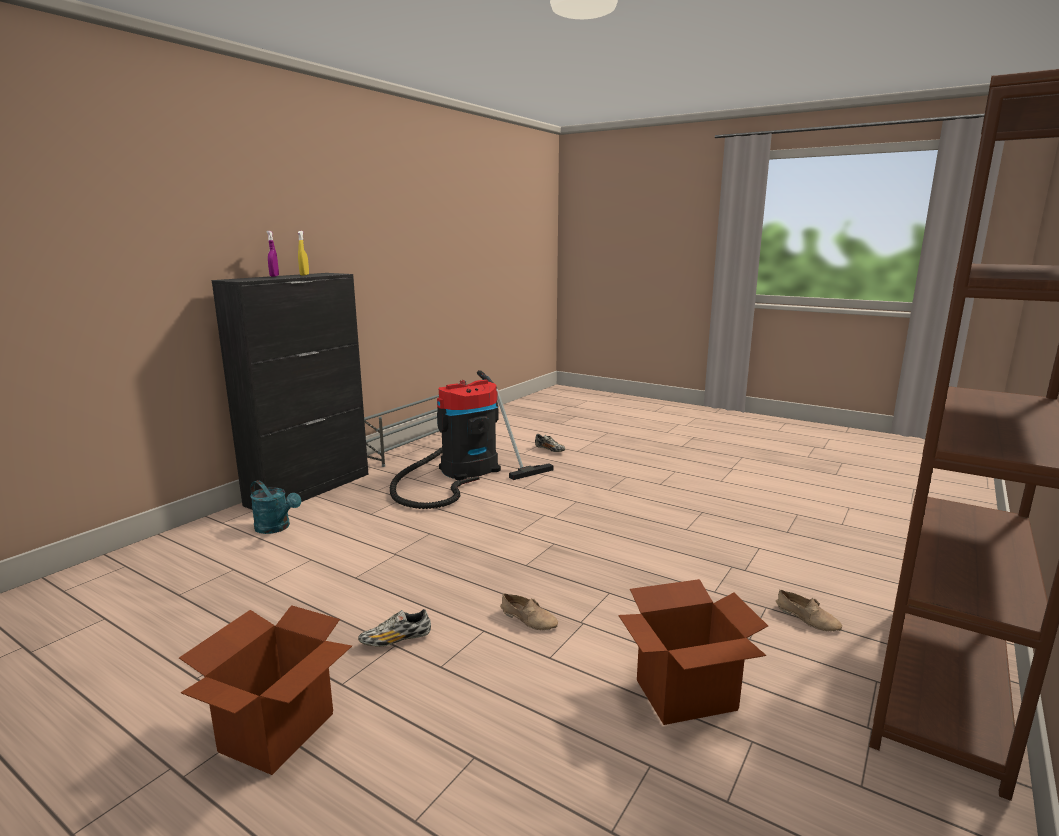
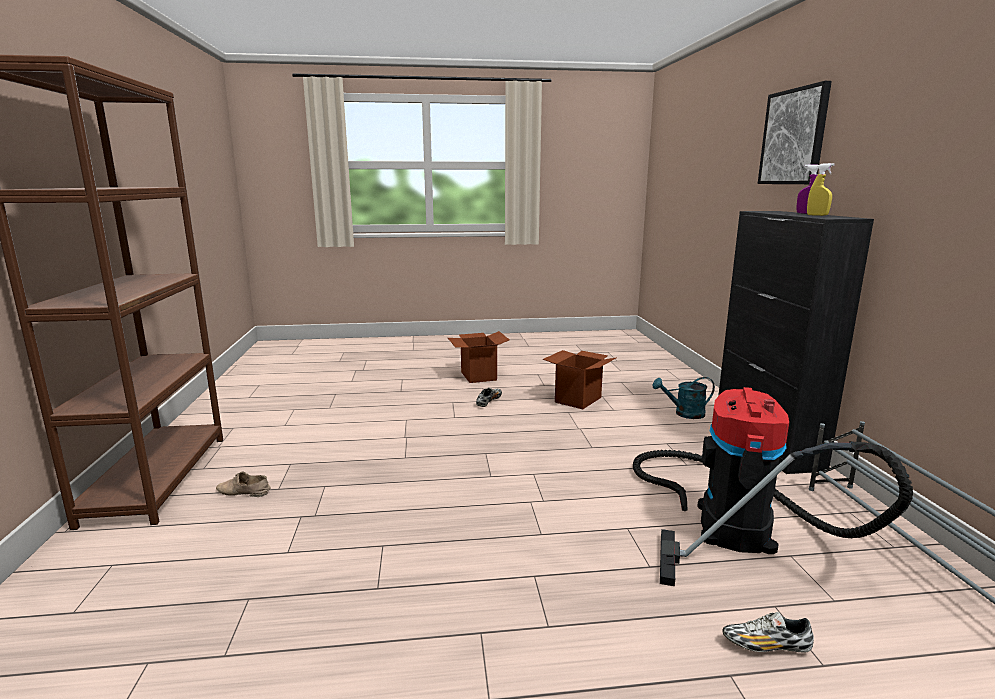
camera: 140 degrees right, 0 degrees up
beige shoe [500,593,558,630] -> none
cardboard box [618,579,768,725] -> cardboard box moved to [543,350,616,409]
none -> picture [758,81,832,184]

